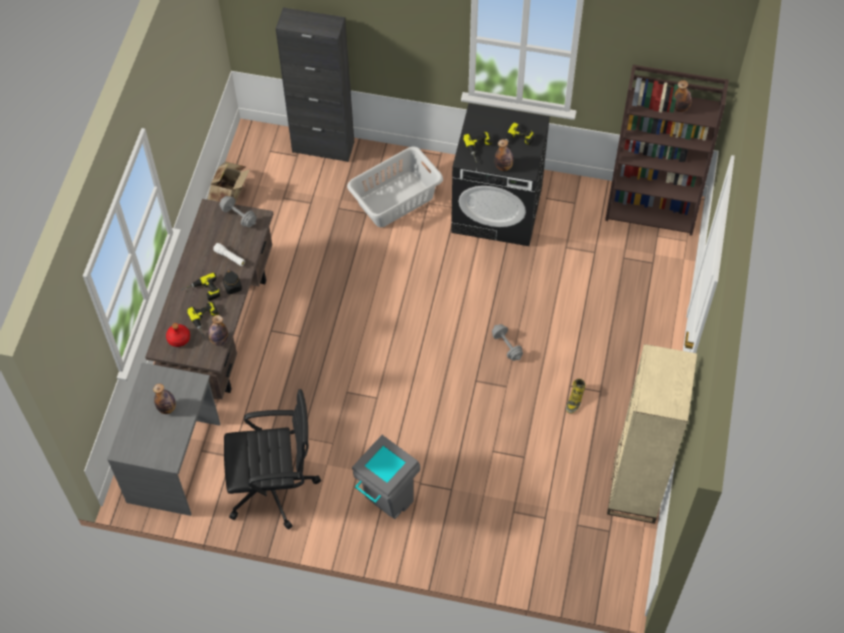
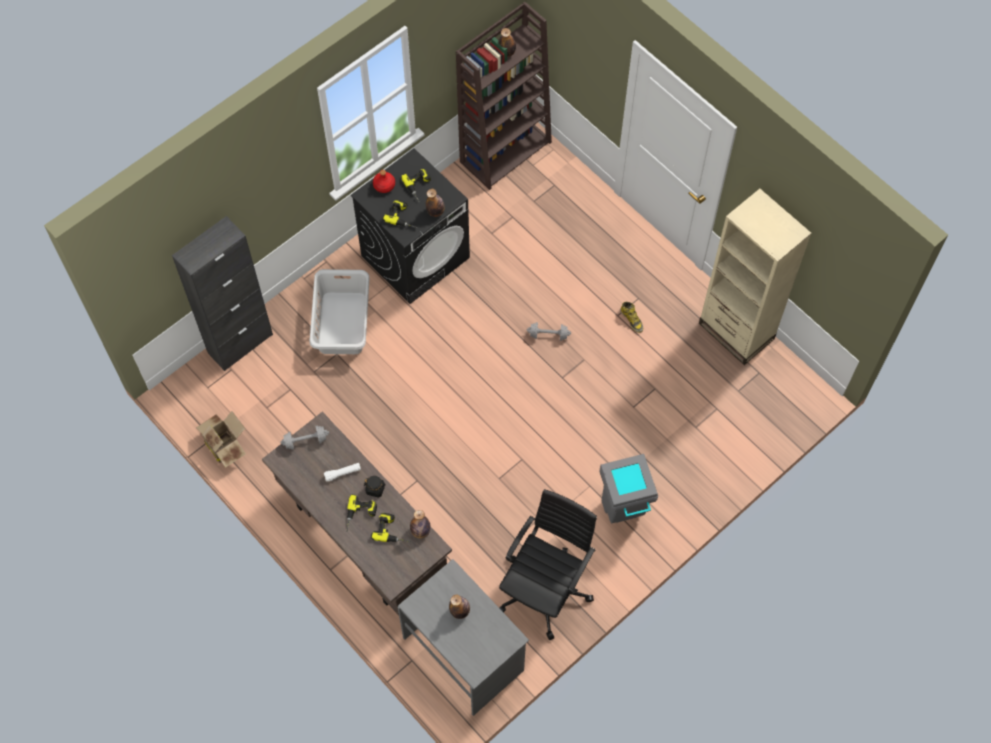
camera: 55 degrees left, 5 degrees up
red bottle [166,323,190,347] -> red bottle moved to [373,170,395,193]

